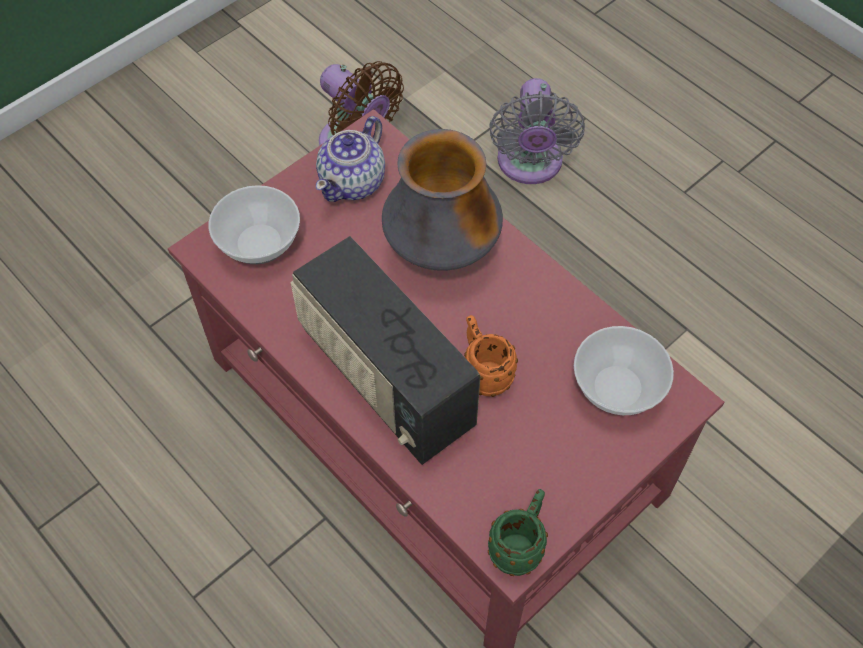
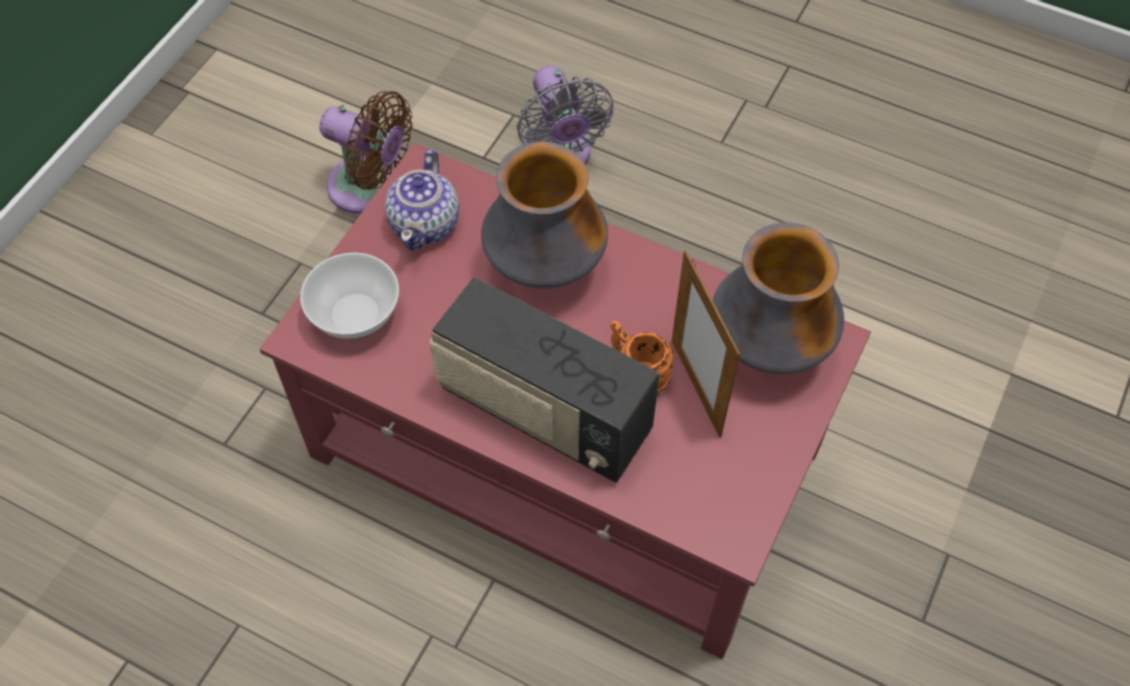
camera: 20 degrees left, 0 degrees up
green mug [488,489,548,576] -> none
bowl [574,326,674,415] -> vase [713,222,844,374]
none -> picture frame [672,250,740,438]

